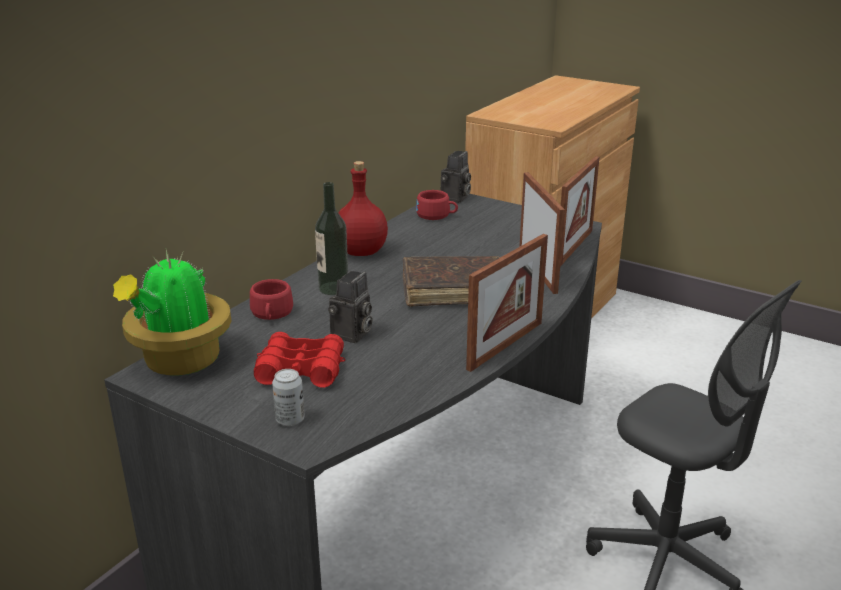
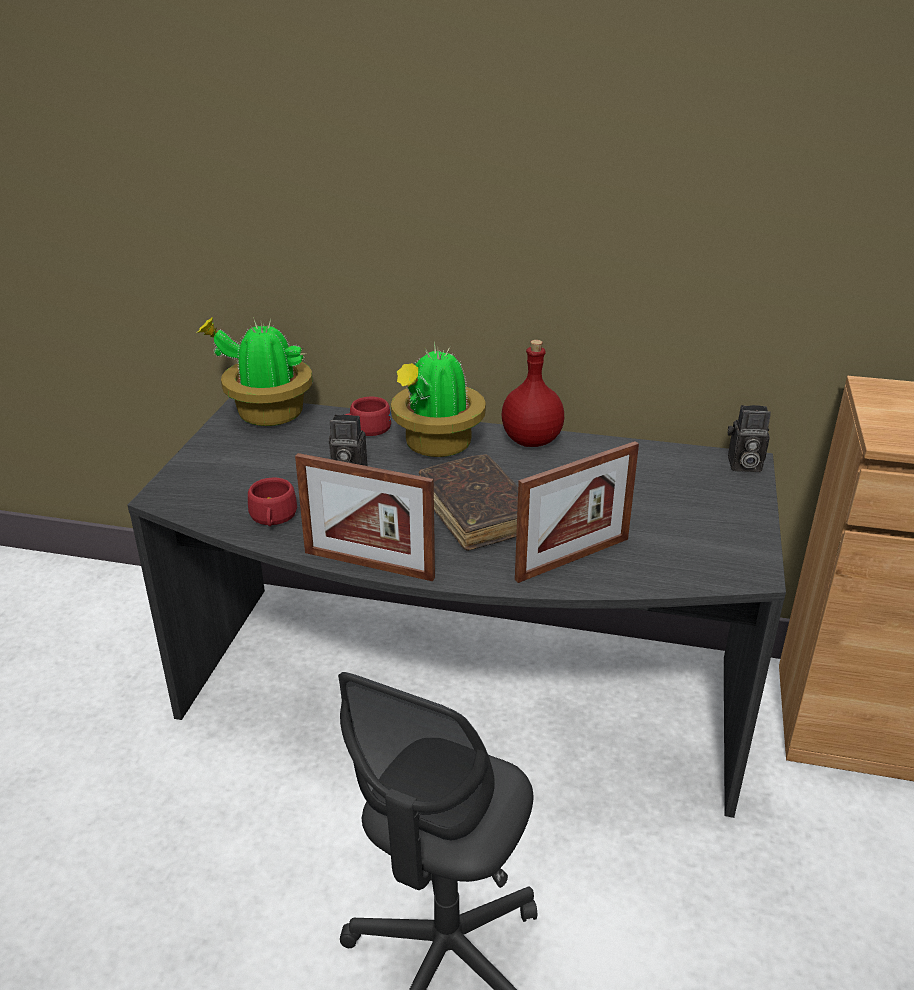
camera: 70 degrees right, 5 degrees up
red binoculars [254,332,346,388] -> none
can [272,369,305,426] -> none
bottle [315,182,348,295] -> potted plant [391,342,486,457]
red cup [416,190,458,220] -> red cup moved to [248,478,297,526]
picture frame [560,156,600,267] -> none

